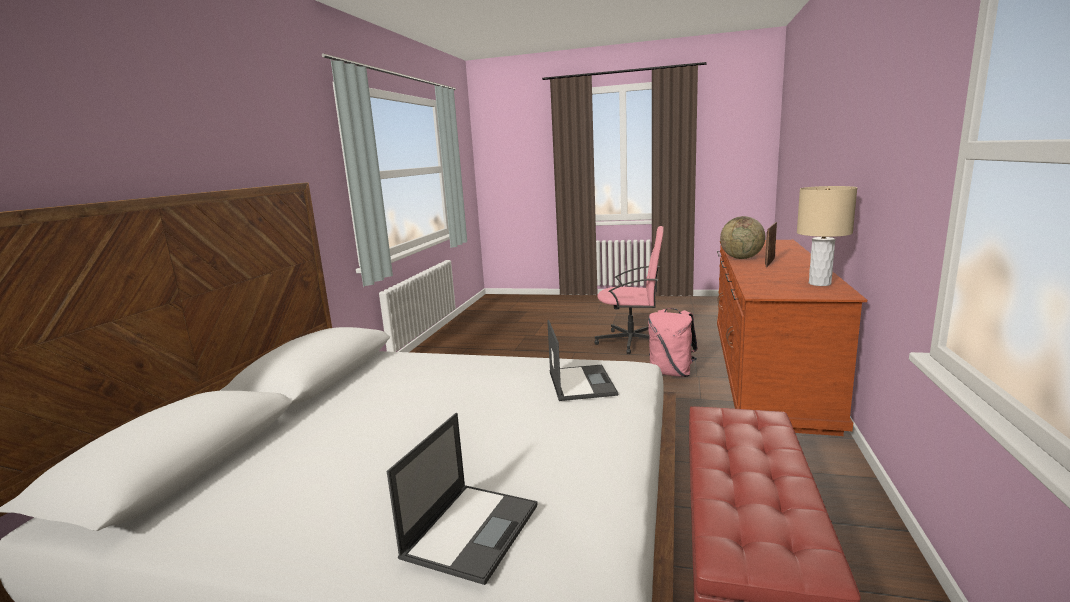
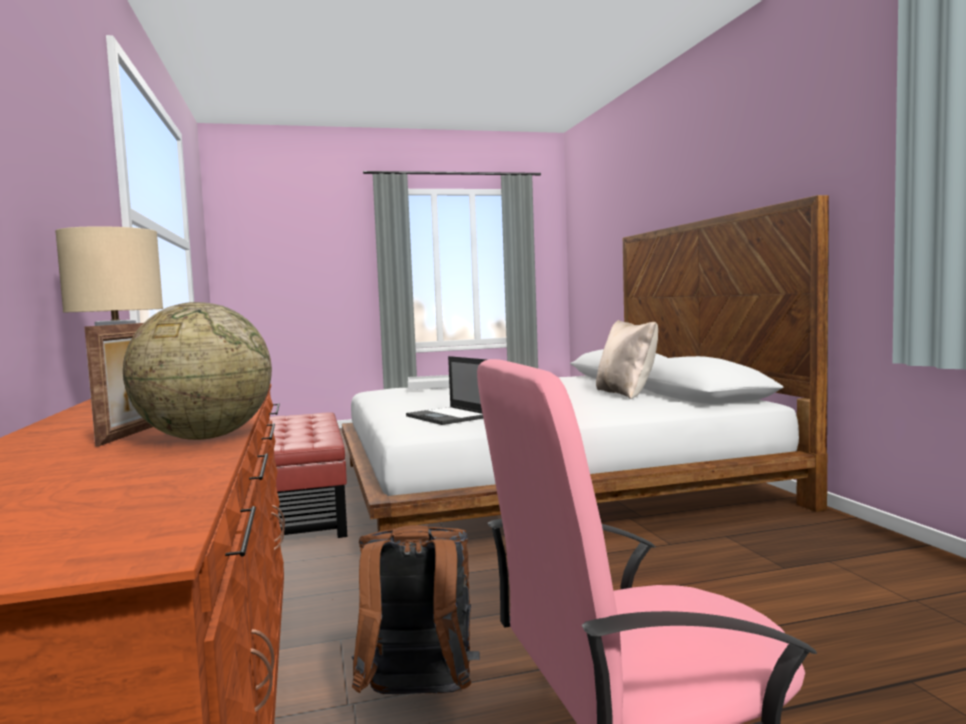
camera: 150 degrees right, 10 degrees down
laptop [387,413,537,585] -> white tray [408,375,450,390]
pink backpack [648,308,698,377] -> brown backpack [352,525,480,694]
none -> beige pillow [596,320,658,399]

